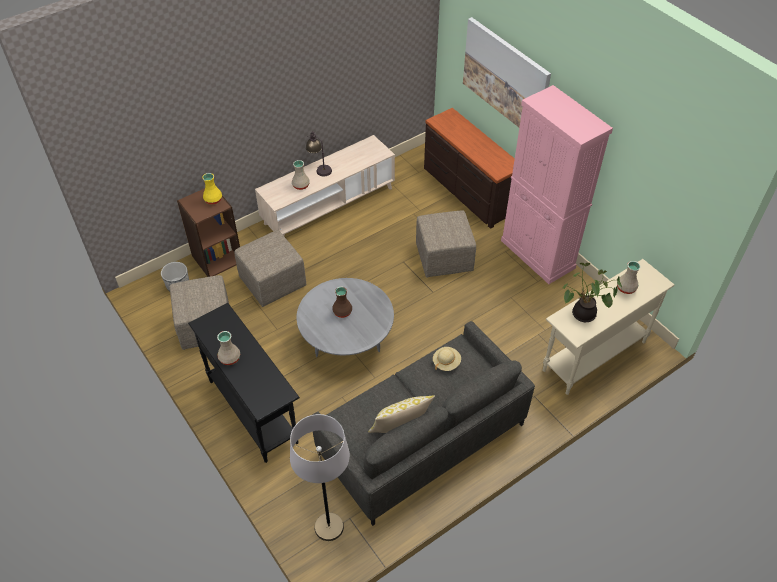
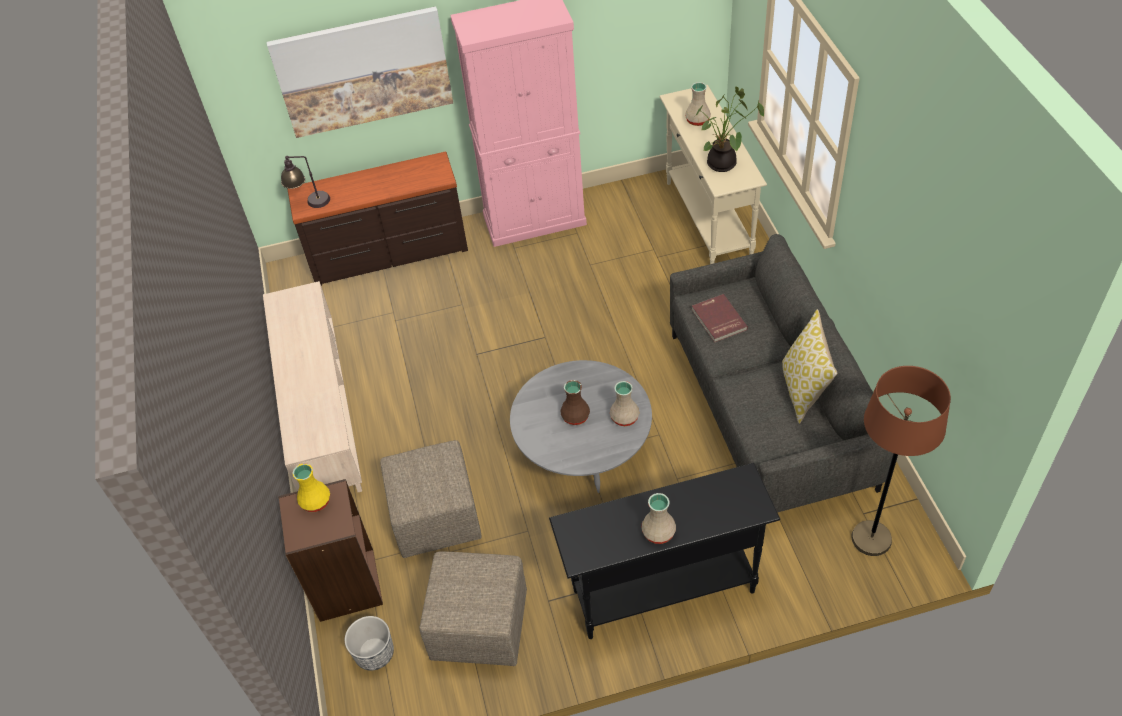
camera: 65 degrees left, 0 degrees up
grey floor lamp [290,414,350,541] -> brown floor lamp [851,366,951,556]
beige vase [292,160,310,190] -> beige vase moved to [610,381,639,426]
table lamp [306,131,332,177] -> table lamp moved to [281,156,330,208]
beige ottoman [416,210,476,277] -> none
beige hat [433,347,461,371] -> red book [692,294,748,343]

